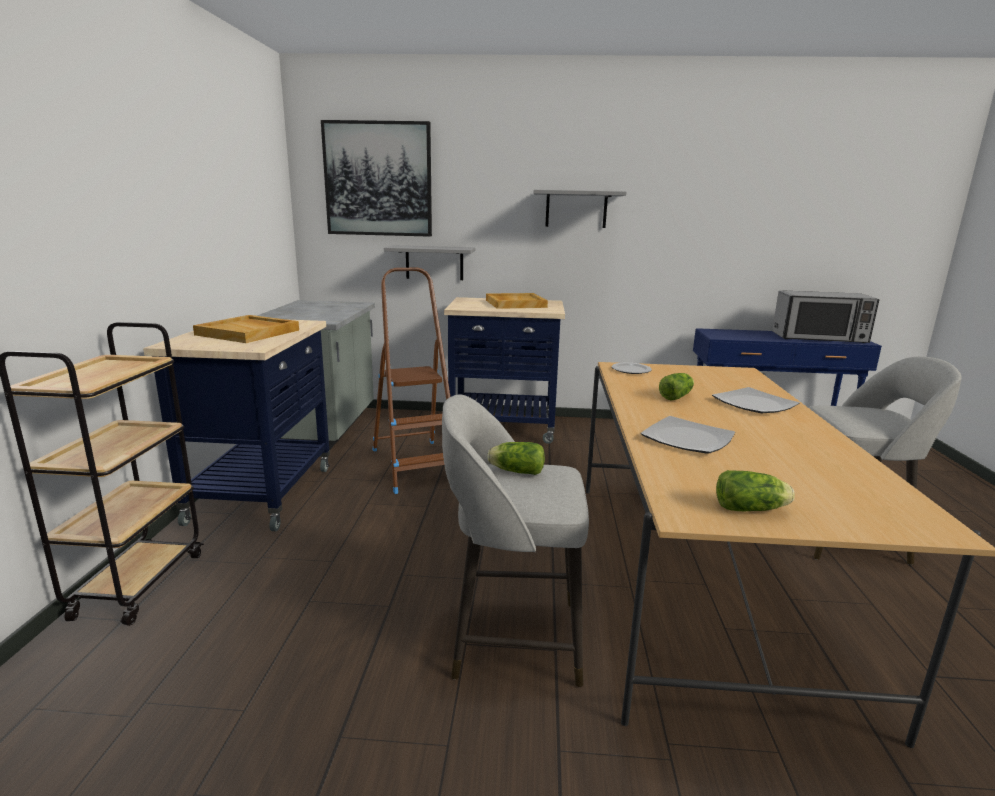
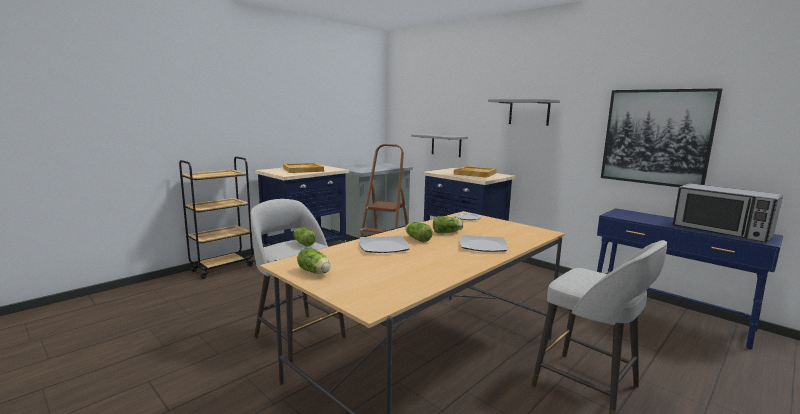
camera: 40 degrees right, 5 degrees down
picture [321,120,432,237] -> picture moved to [601,88,722,187]
none -> lettuce [405,222,433,242]

